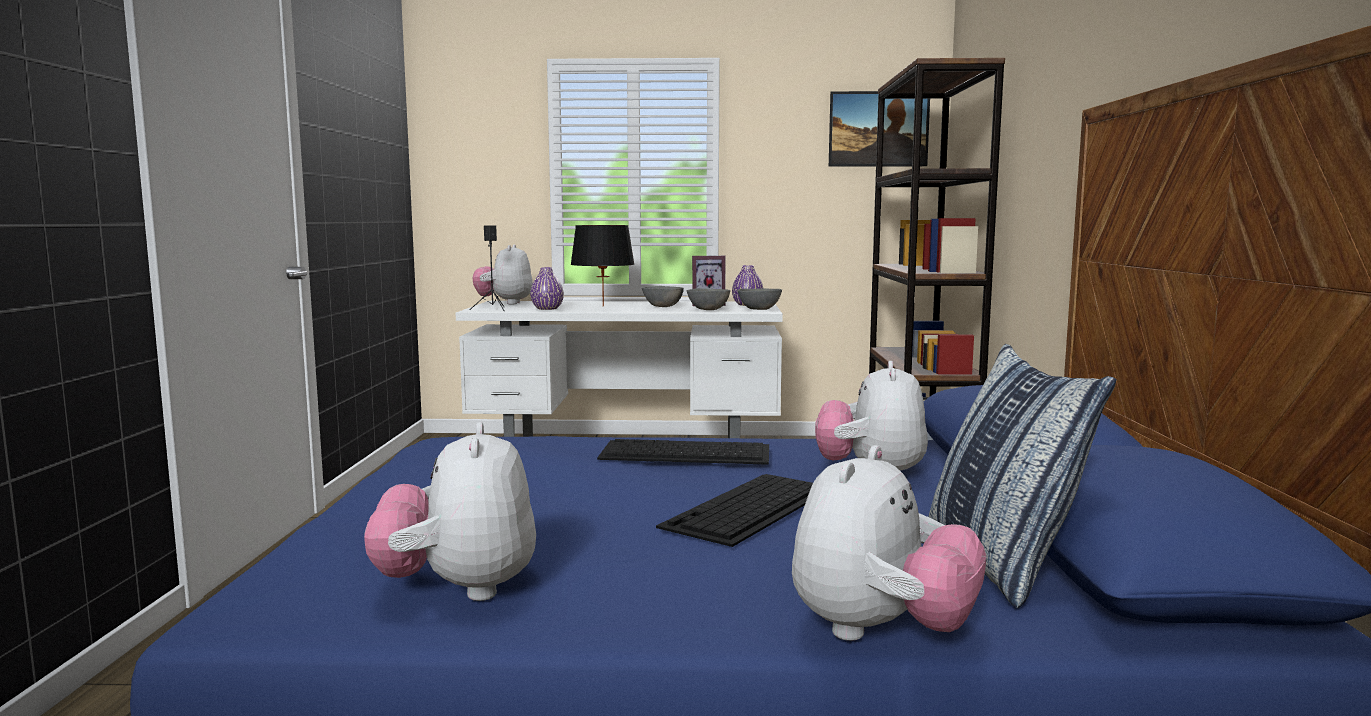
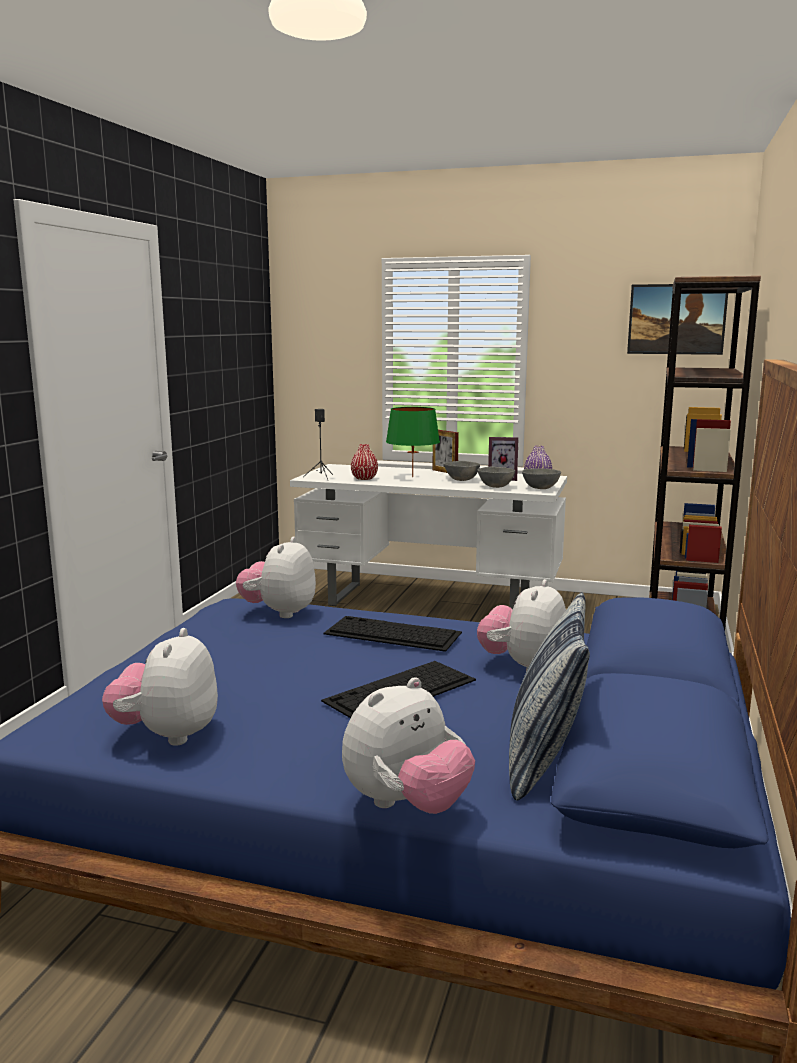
camera: 15 degrees right, 5 degrees up
plush toy [473,244,533,304] -> plush toy moved to [236,537,316,618]
purple vase [530,267,564,310] -> red vase [351,444,378,480]
black table lamp [570,225,634,307] -> green table lamp [386,407,440,477]
none -> picture frame [432,430,459,473]

